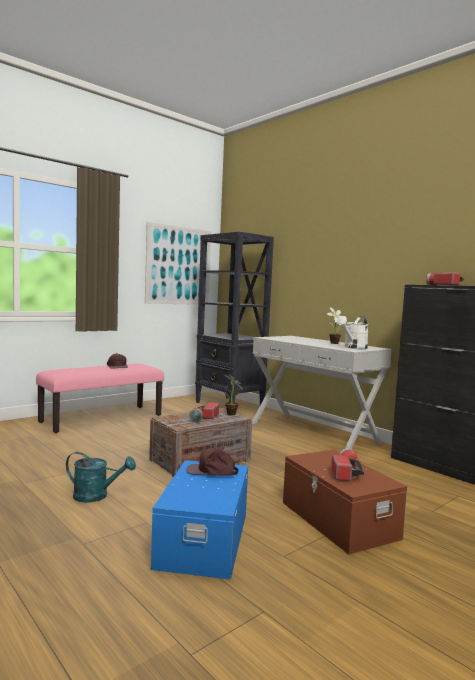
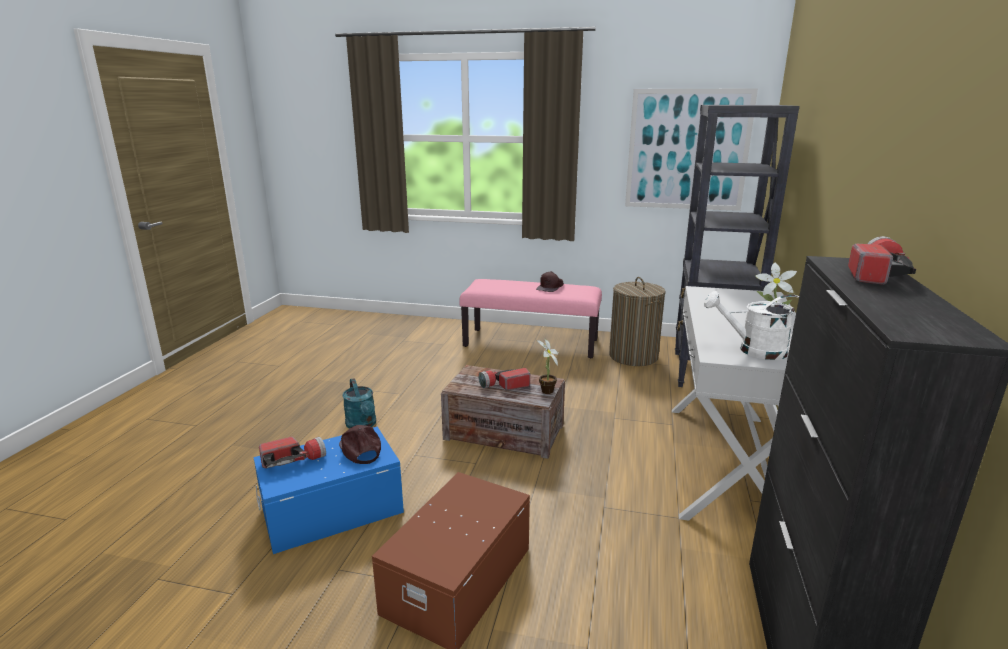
camera: 55 degrees right, 15 degrees up
flashlight [331,448,364,481] -> flashlight moved to [259,437,326,469]
none -> laundry basket [609,277,666,366]

